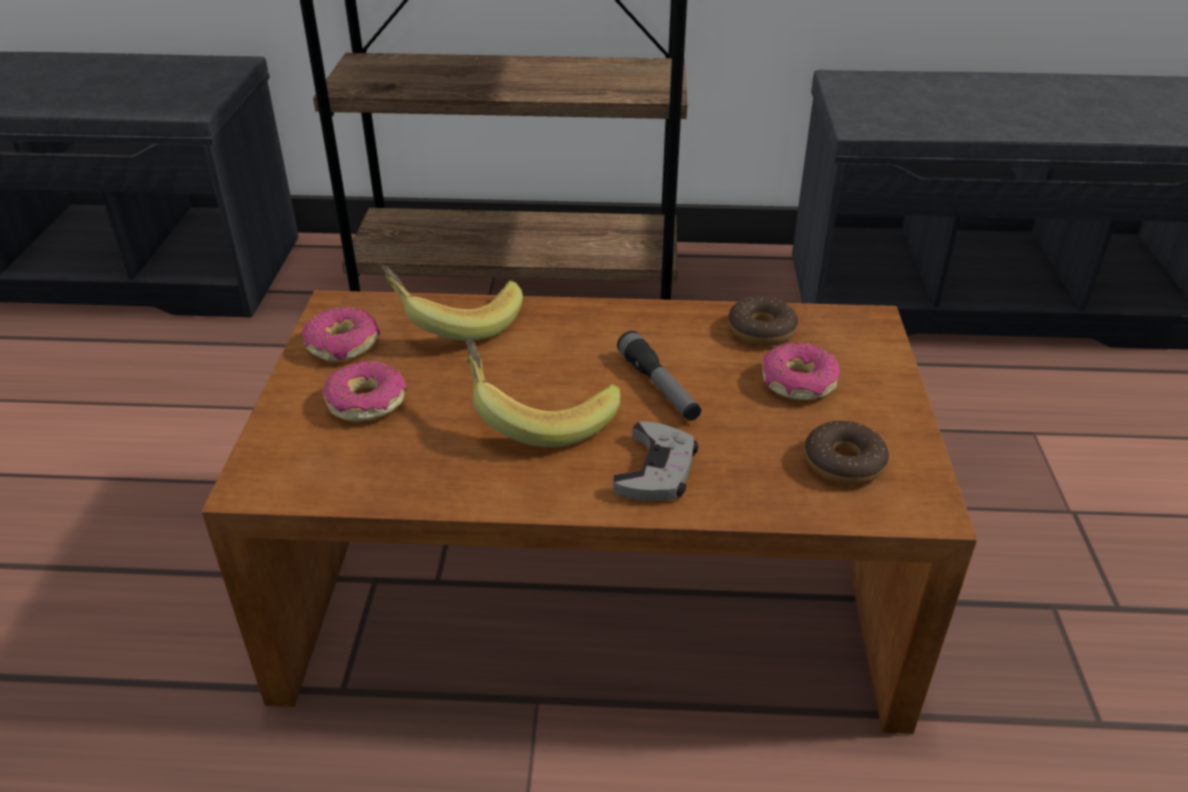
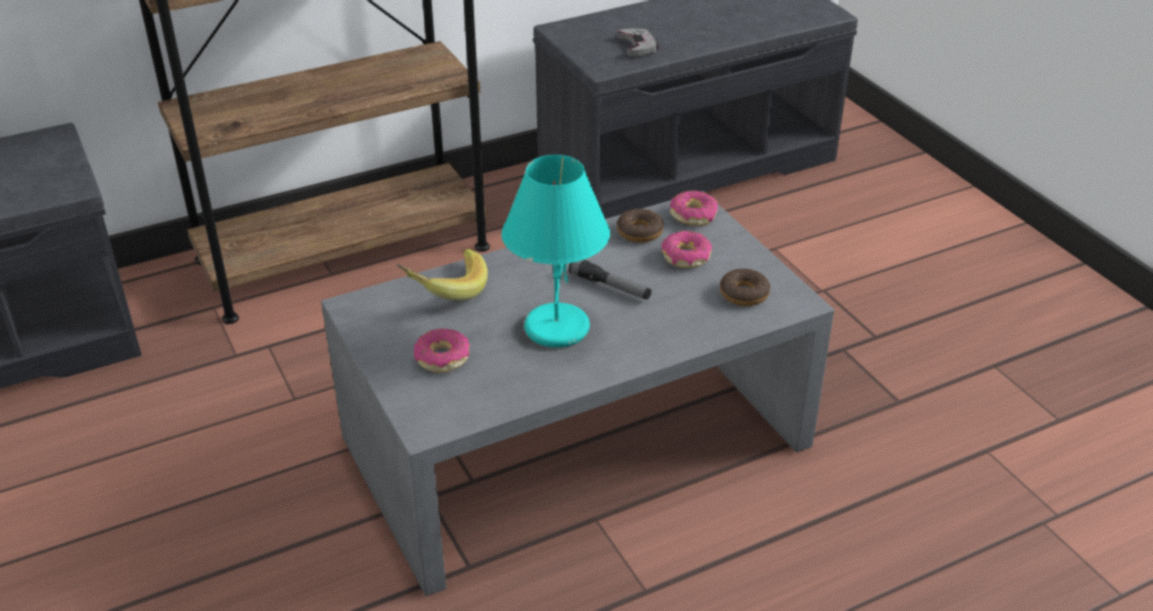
camera: 30 degrees left, 0 degrees up
brown coffee table [201,290,977,734] -> grey coffee table [321,191,834,596]
donut [302,307,380,363] -> donut moved to [670,191,718,226]
banana [466,339,620,447] -> turquoise table lamp [501,155,610,347]
grey game controller [613,422,698,500] -> grey game controller moved to [617,29,659,56]

